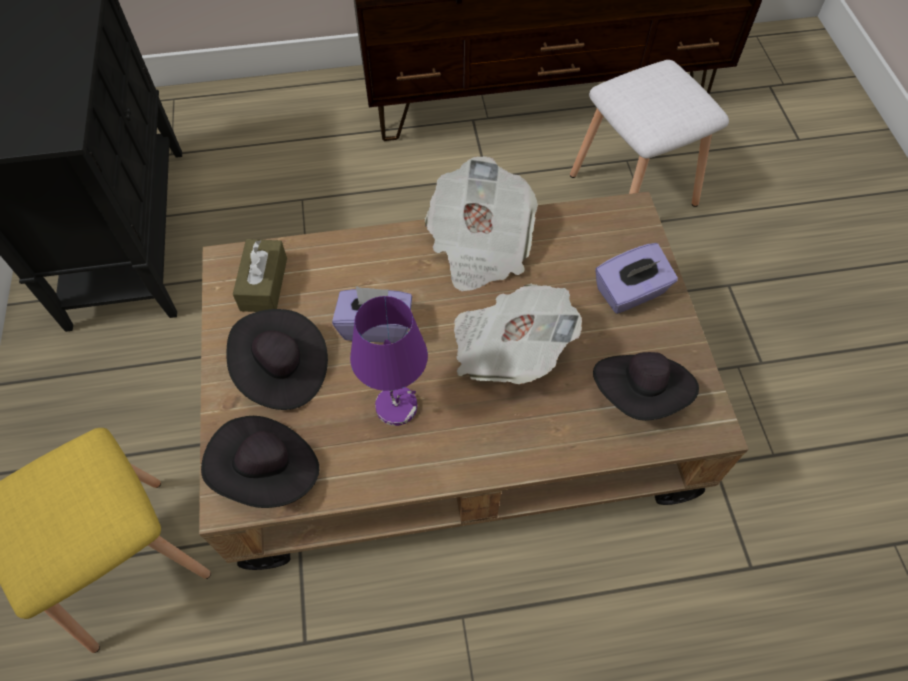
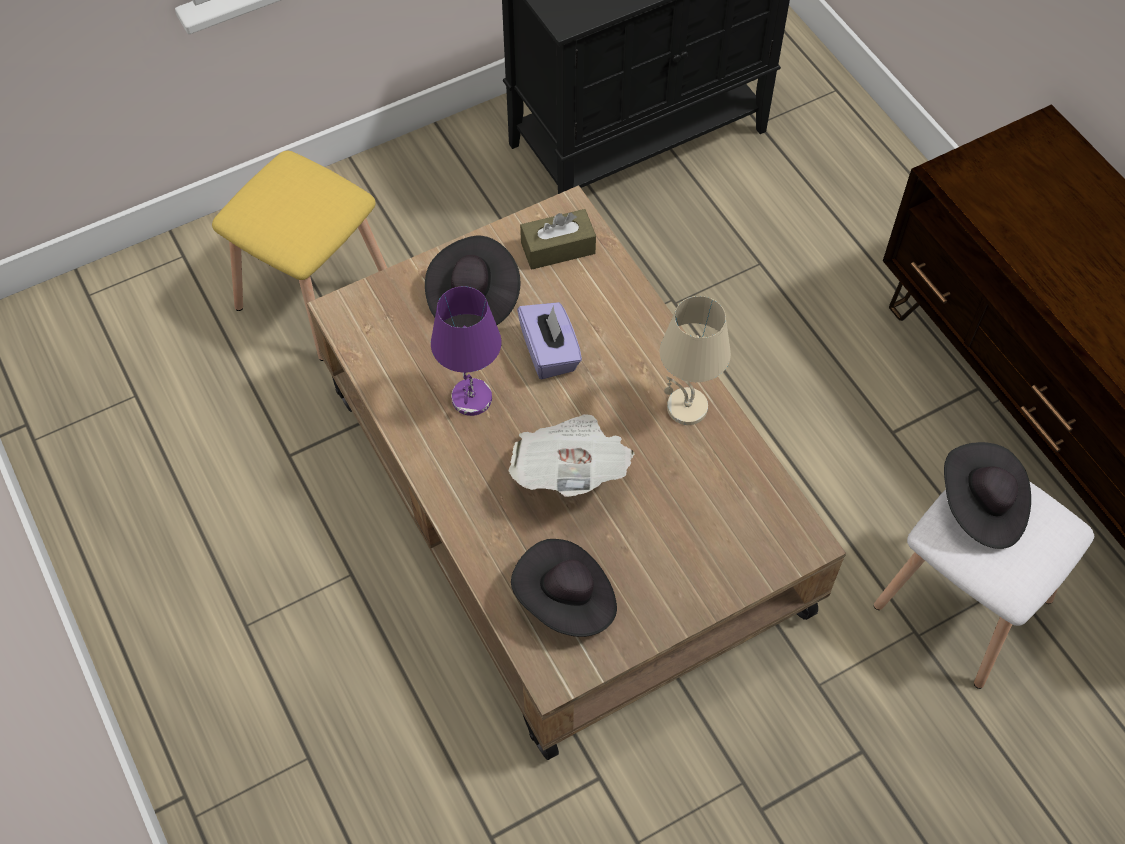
camera: 70 degrees right, 0 degrees up
black hat [201,416,319,508] -> black hat moved to [944,442,1031,549]
newspaper [425,156,538,292] -> beige table lamp [660,296,731,425]
purple tissue box [595,243,678,314] -> none

